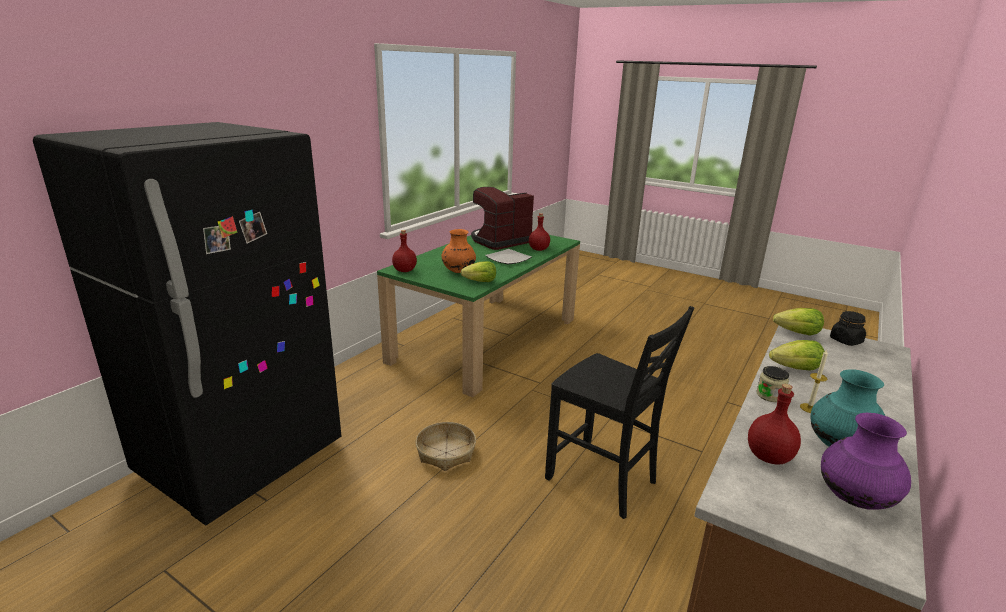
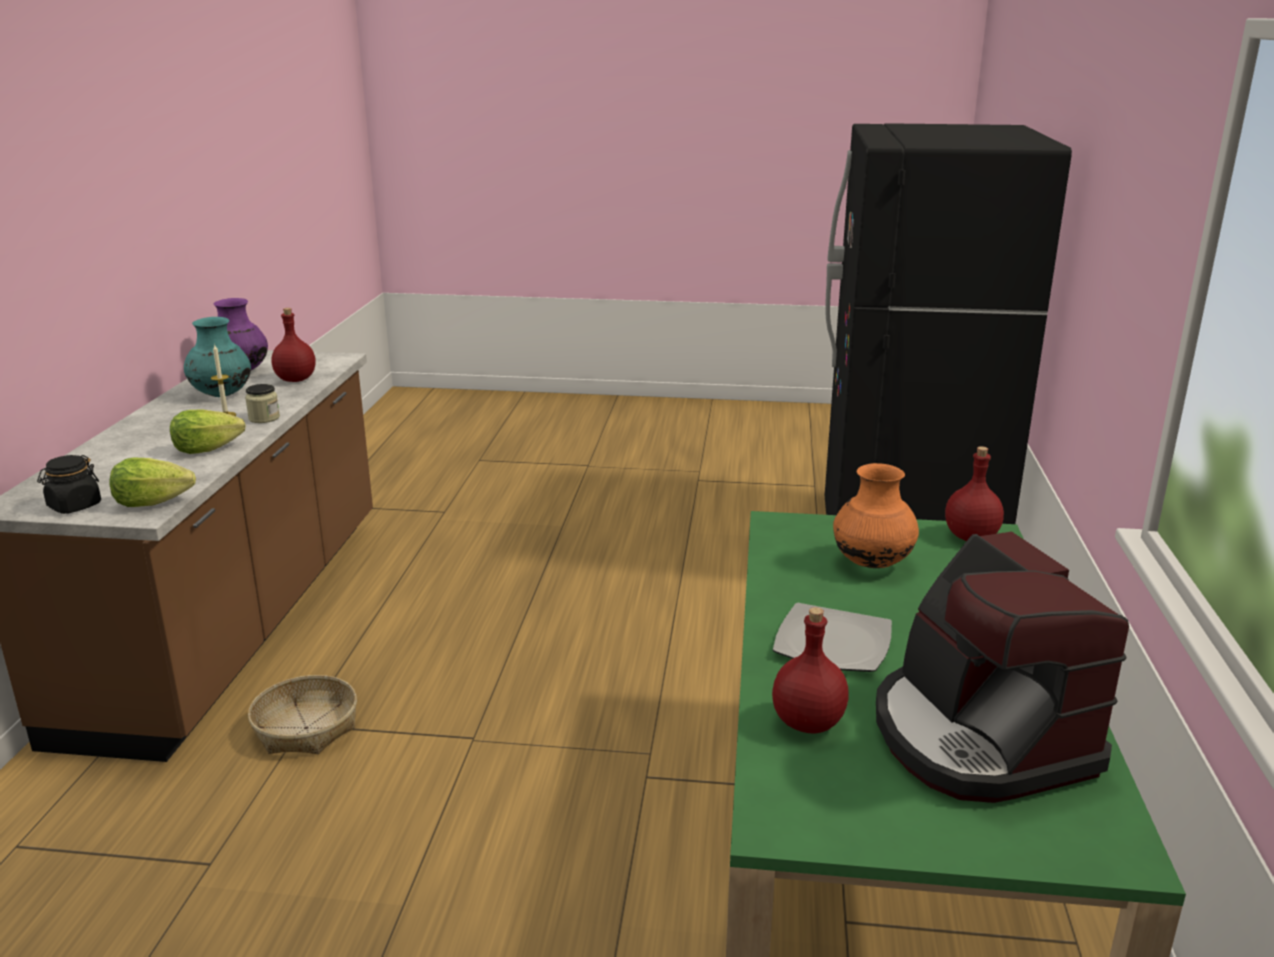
camera: 155 degrees right, 0 degrees up
basket [416,422,476,471] -> basket moved to [248,675,357,754]
lettuce [461,261,496,282] -> none
coffee machine [471,187,534,250] -> coffee machine turned 135 degrees clockwise [876,532,1129,803]
black chair [545,306,694,519] -> none

